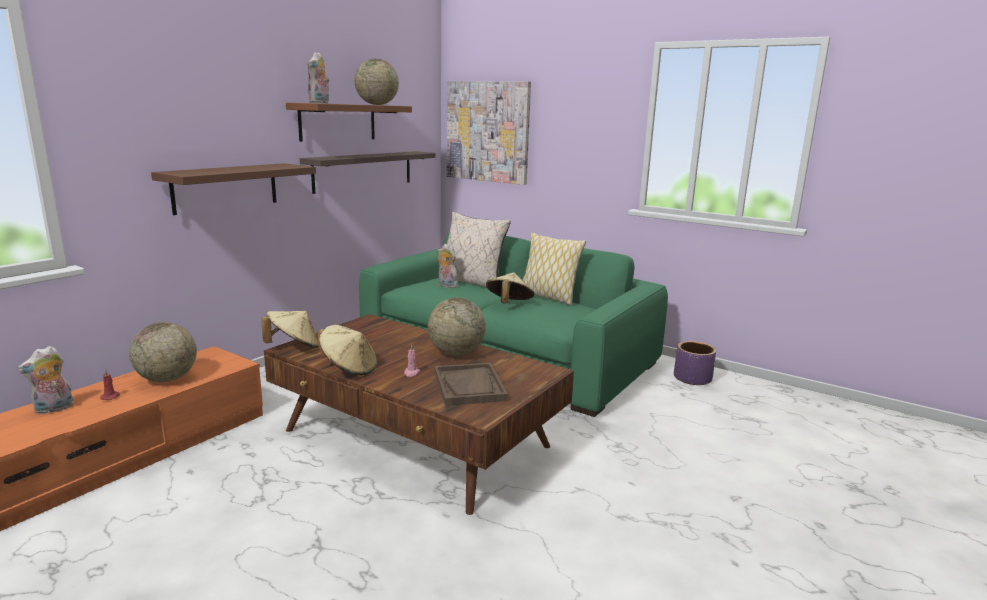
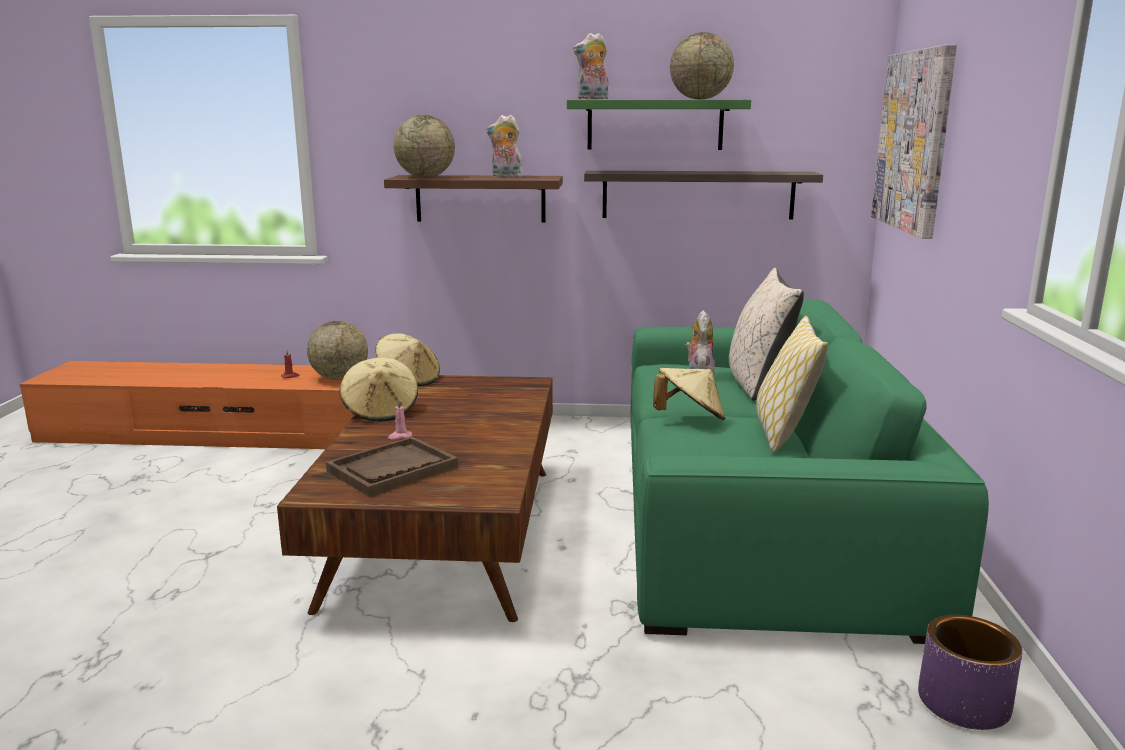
camera: 60 degrees right, 0 degrees up
plush toy [18,346,74,414] -> plush toy moved to [486,115,525,177]
brown shelf [286,103,412,142] -> green shelf [567,100,751,150]
globe [428,298,486,356] -> globe moved to [394,115,455,178]

